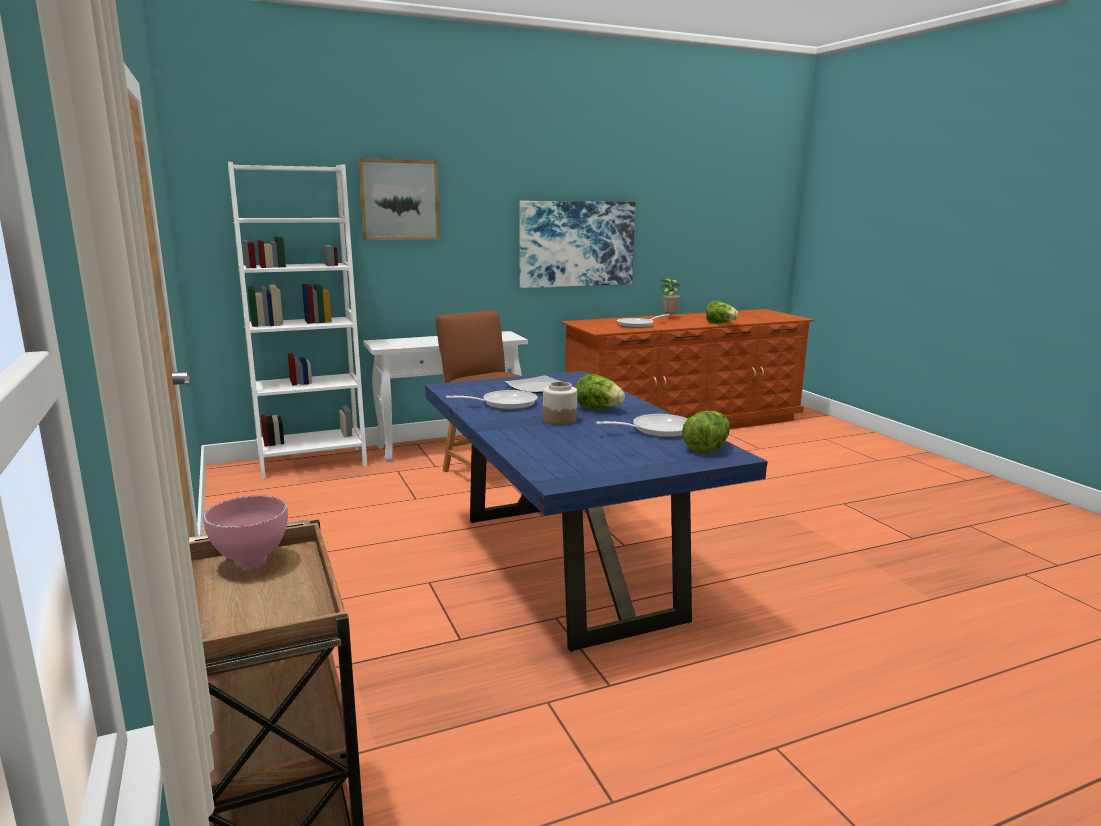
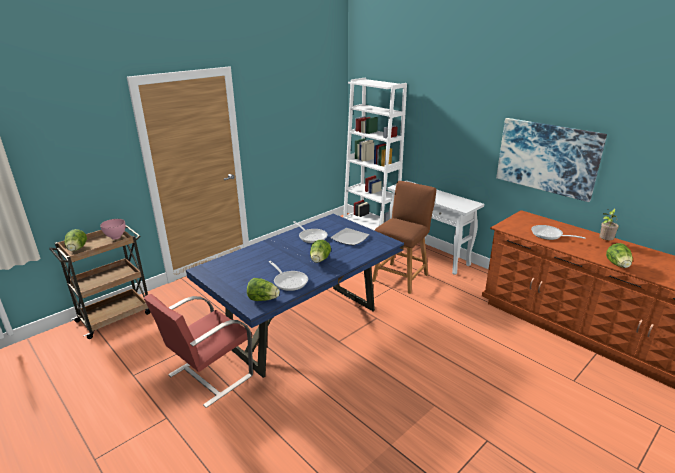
camera: 70 degrees right, 10 degrees up
picture [358,158,440,240] -> none
jar [543,382,577,425] -> none
none -> lettuce [64,229,87,251]
none -> red chair [144,294,253,408]

